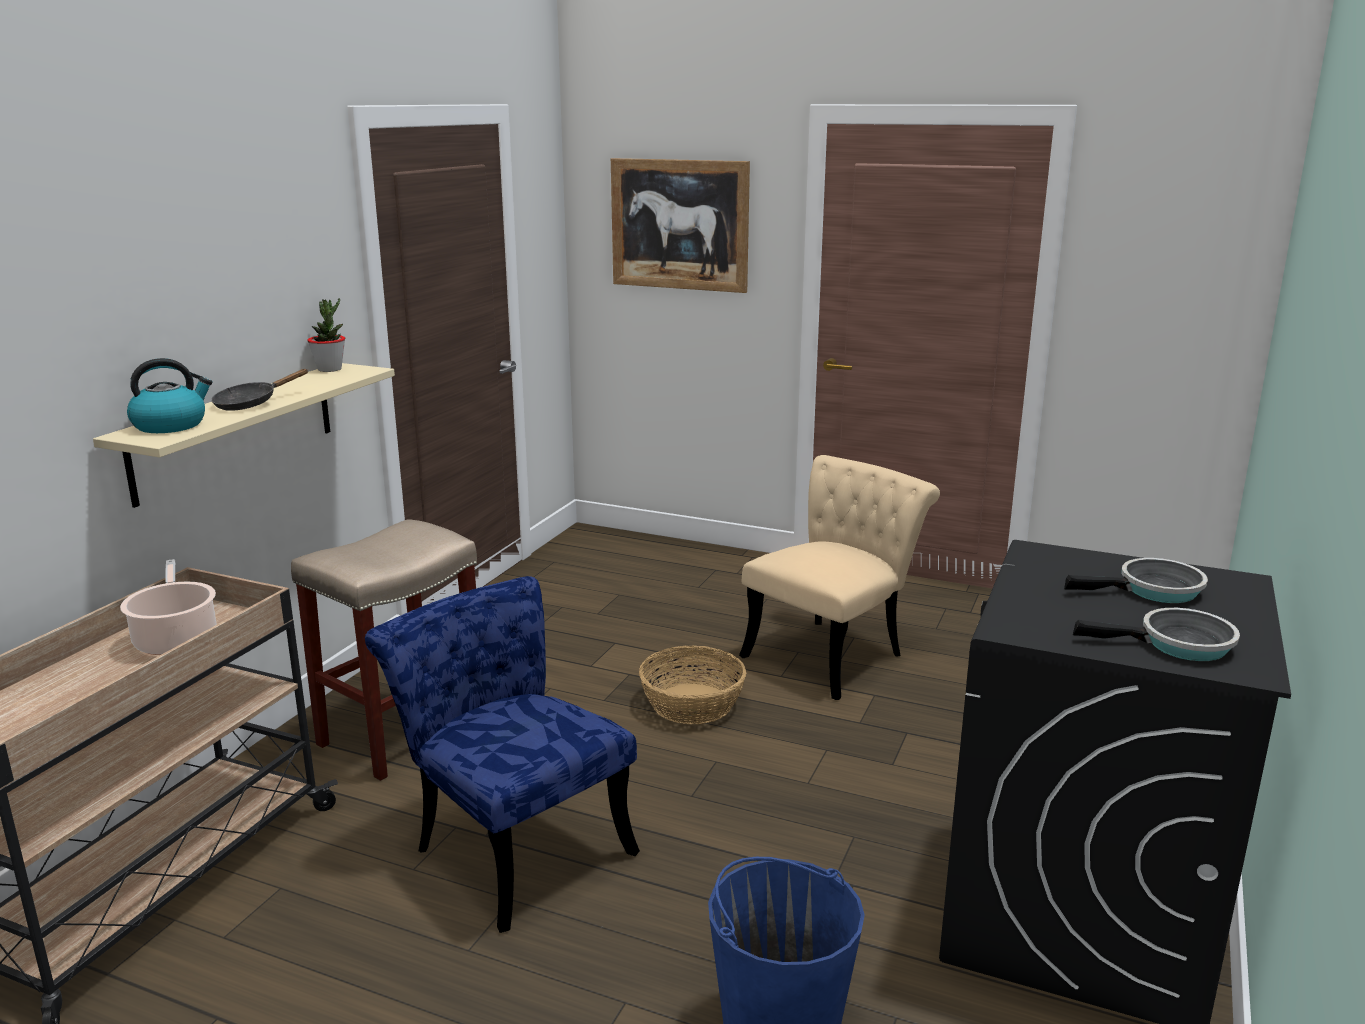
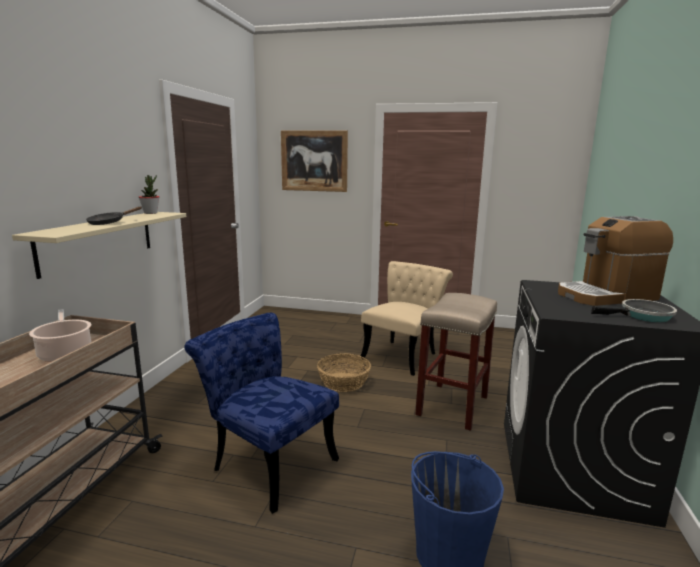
camera: 10 degrees left, 5 degrees down
kettle [127,358,213,433] -> none
beige stool [291,519,477,781] -> beige stool moved to [415,293,497,431]
frying pan [1064,558,1208,603] -> coffee machine [558,216,673,306]

